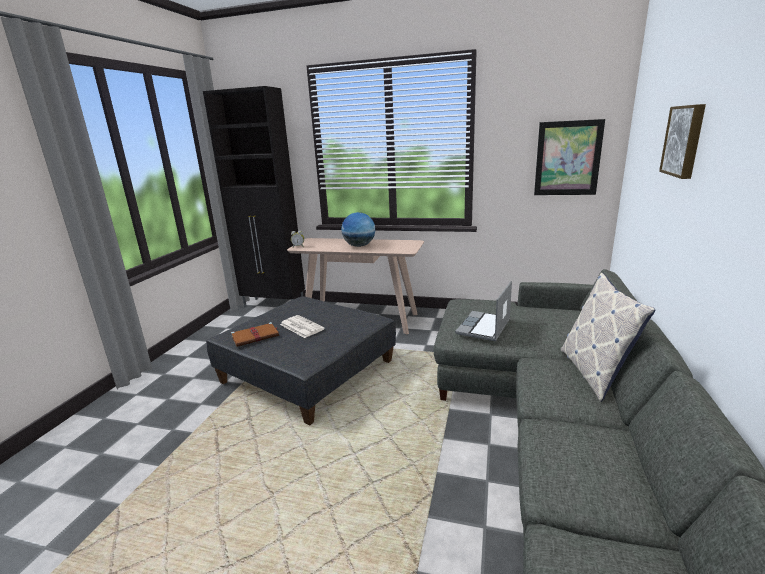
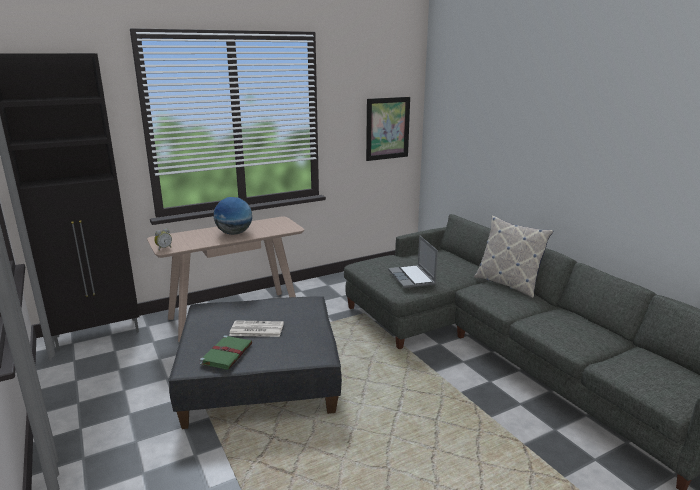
camera: 45 degrees left, 0 degrees up
brown book [231,322,279,347] -> green book [200,335,252,370]
picture [659,104,706,179] -> none

